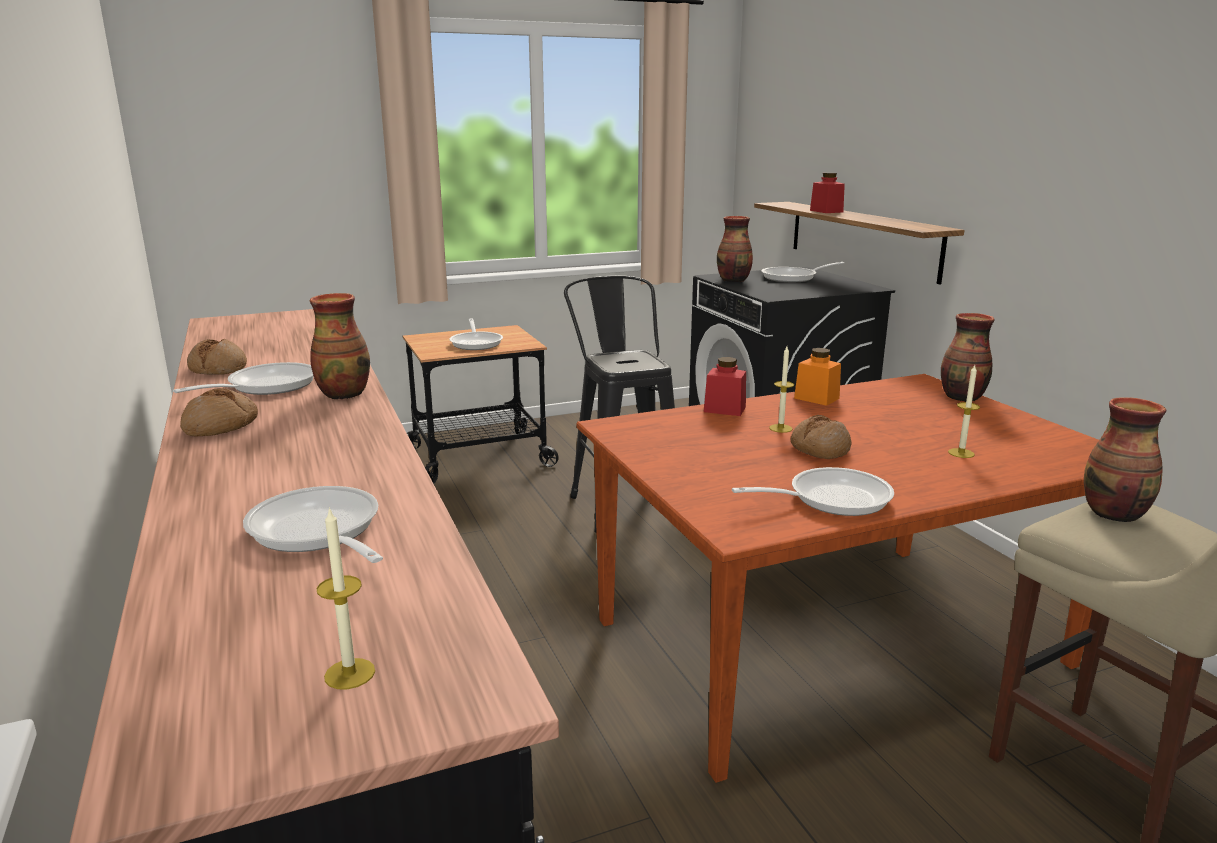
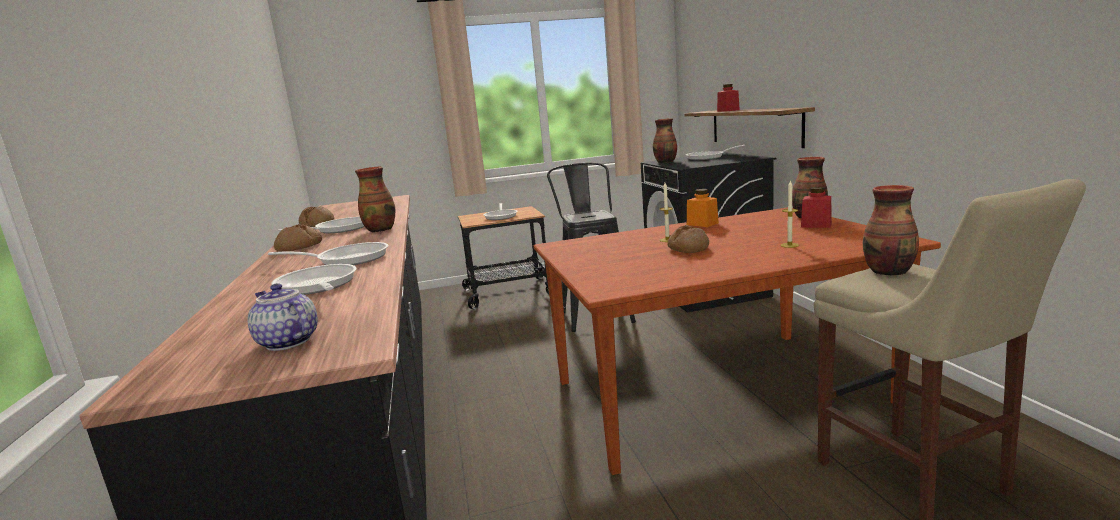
camera: 10 degrees right, 5 degrees down
candle [317,507,375,690] -> teapot [248,283,318,351]
red jar [704,357,746,416] -> red jar moved to [801,187,832,228]
frying pan [732,467,894,516] -> frying pan moved to [268,242,389,265]

